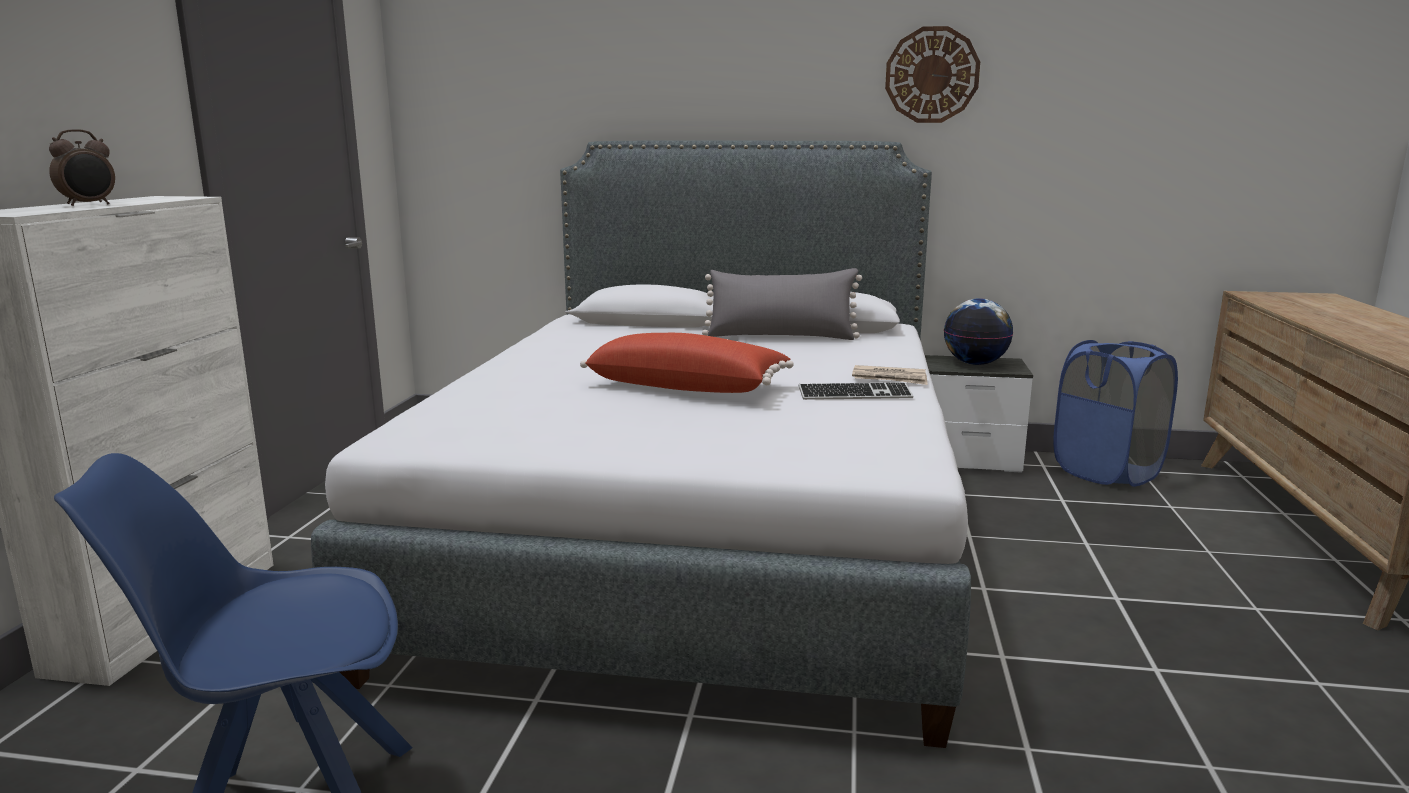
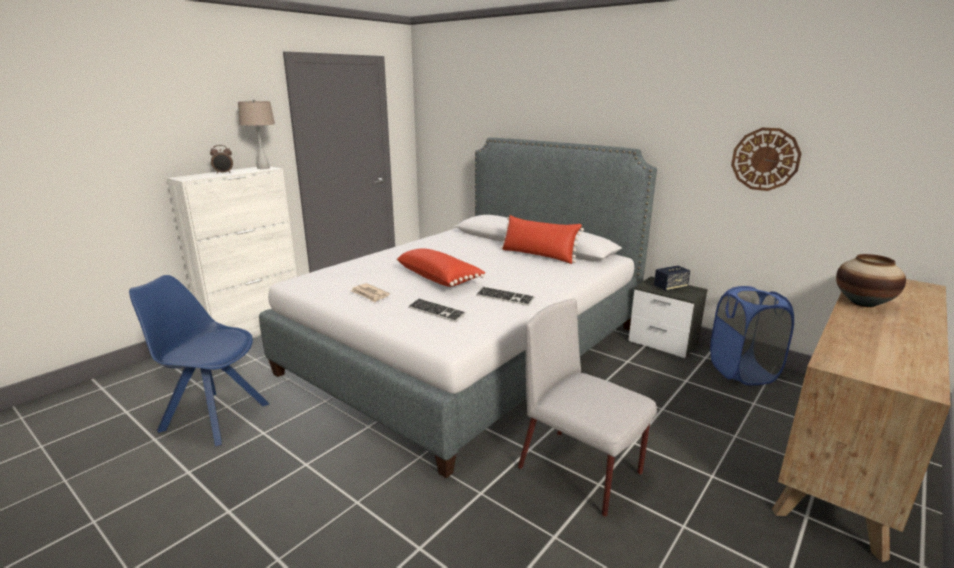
camera: 30 degrees right, 5 degrees up
grey pillow [702,268,862,340] -> red pillow [500,215,584,264]
newspaper [852,365,927,385] -> newspaper moved to [351,283,390,302]
wall clock [885,26,980,123] -> wall clock moved to [731,128,802,191]
globe [944,298,1013,365] -> speaker [654,266,690,291]
none -> beige table lamp [238,100,275,169]
none -> keyboard [408,298,466,322]
none -> grey chair [518,299,657,517]
none -> vase [836,254,906,307]

